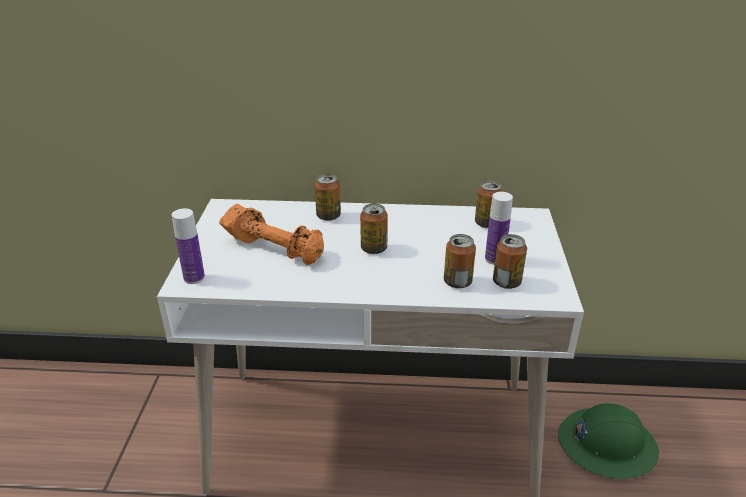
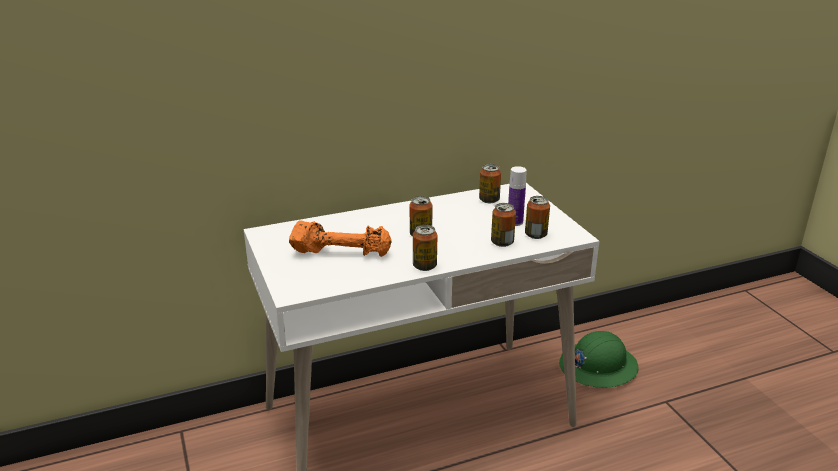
camera: 25 degrees left, 5 degrees down
bottle [172,208,205,284] -> none
can [315,174,341,221] -> can moved to [413,225,437,271]

